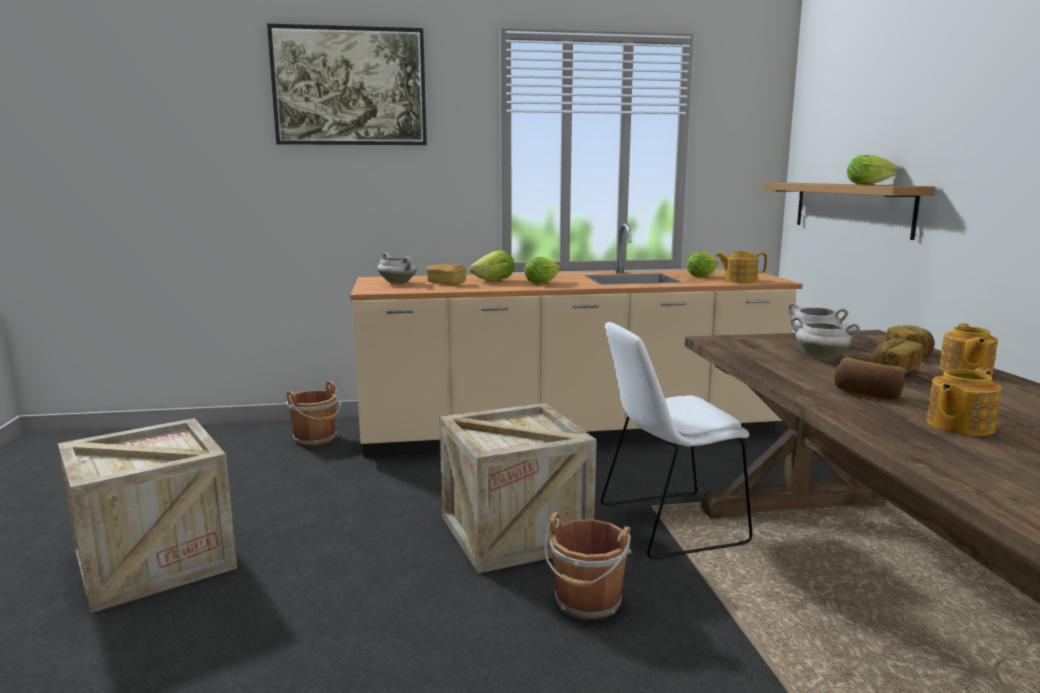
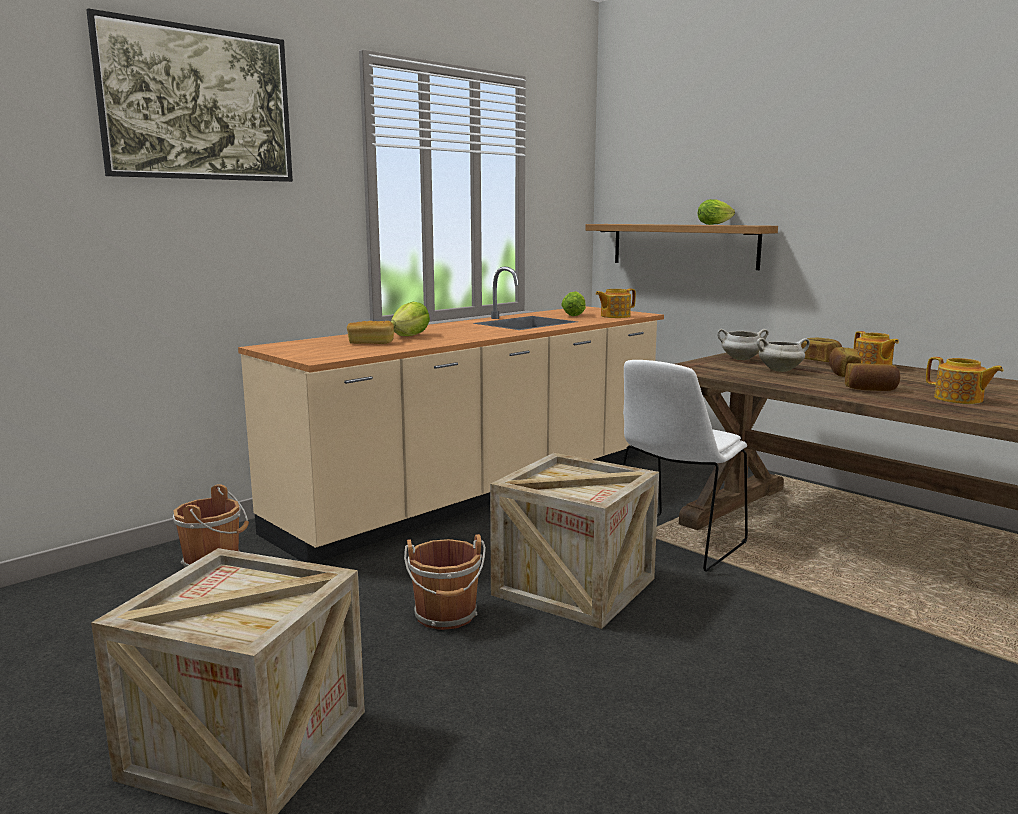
camera: 35 degrees left, 0 degrees up
white cooking pot [377,253,417,284] -> none
lettuce [524,257,560,284] -> none
brown bucket [544,512,631,620] -> brown bucket moved to [404,534,486,630]
teapot [927,367,1002,436] -> teapot turned 60 degrees counterclockwise [926,357,1004,404]

